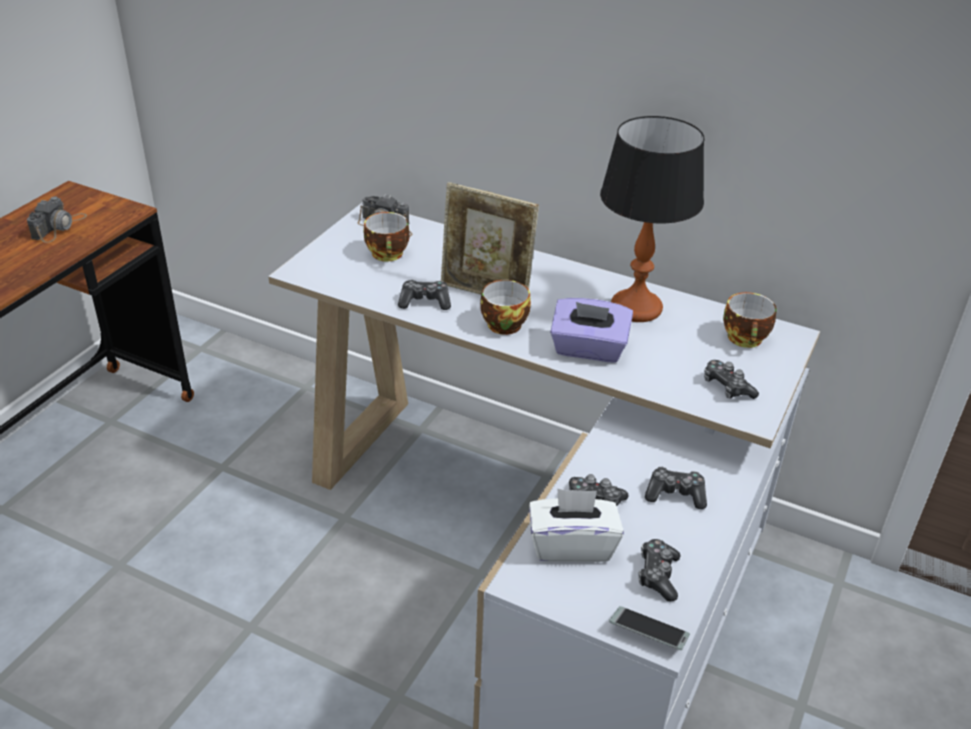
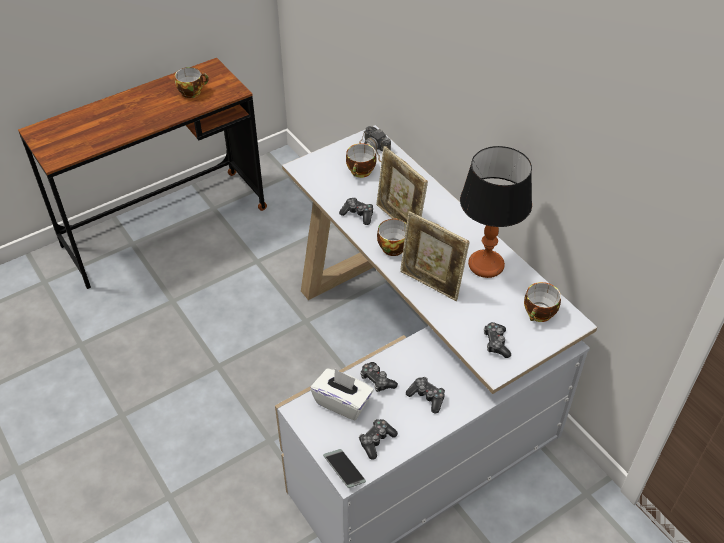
camera: 30 degrees right, 10 degrees up
camera [27,197,87,243] -> cup [175,67,209,98]
purple tissue box [550,298,633,363] -> picture frame [400,211,470,301]

